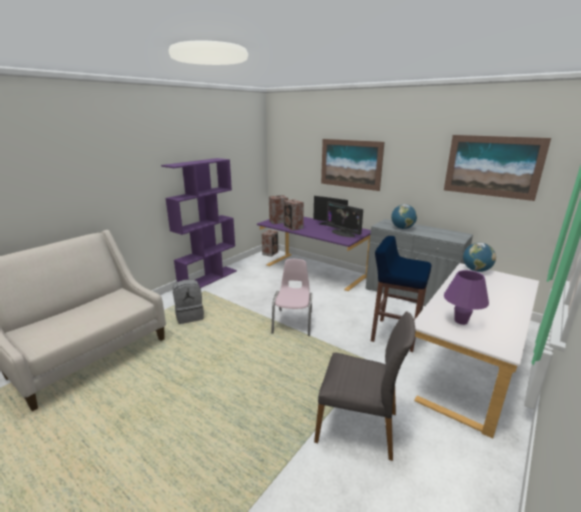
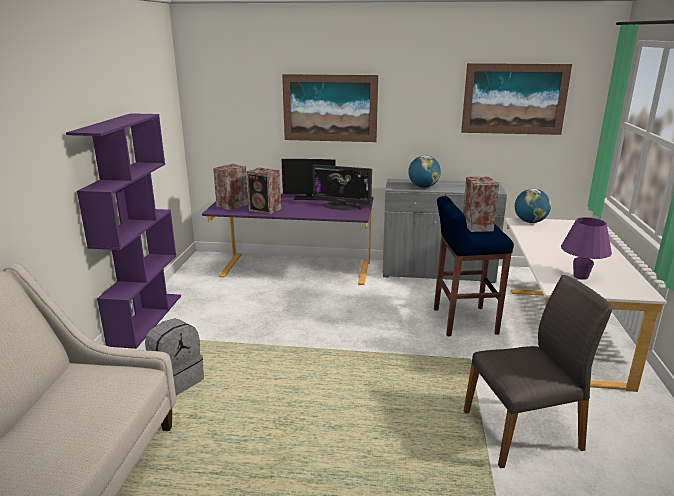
camera: 30 degrees left, 0 degrees up
speaker [262,230,278,257] -> speaker moved to [463,177,499,232]
pink chair [271,259,312,336] -> none

